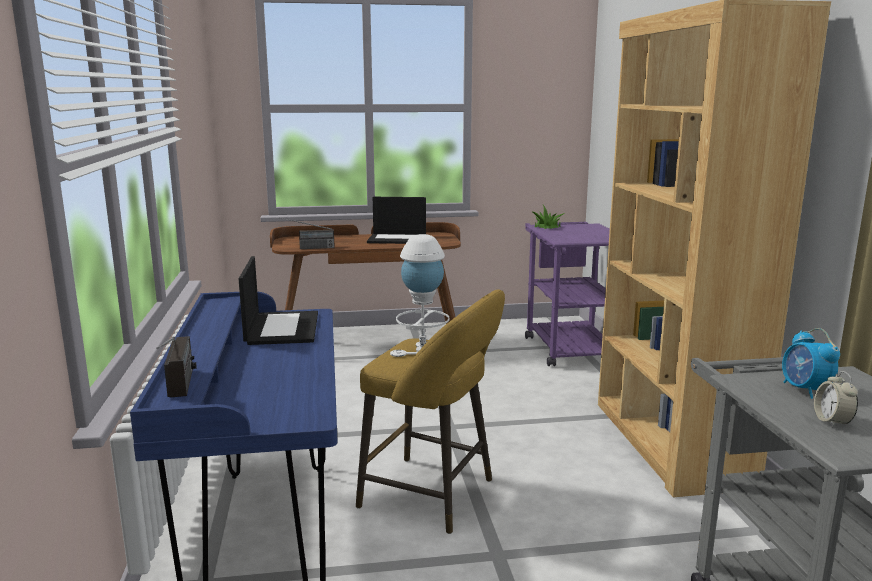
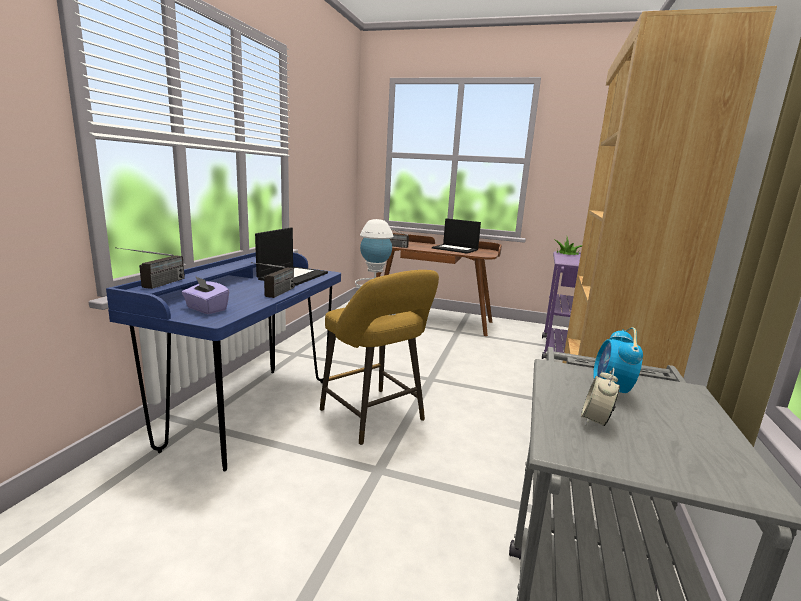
camera: 25 degrees right, 0 degrees up
none -> purple tissue box [182,276,230,314]
none -> radio [251,262,295,298]

